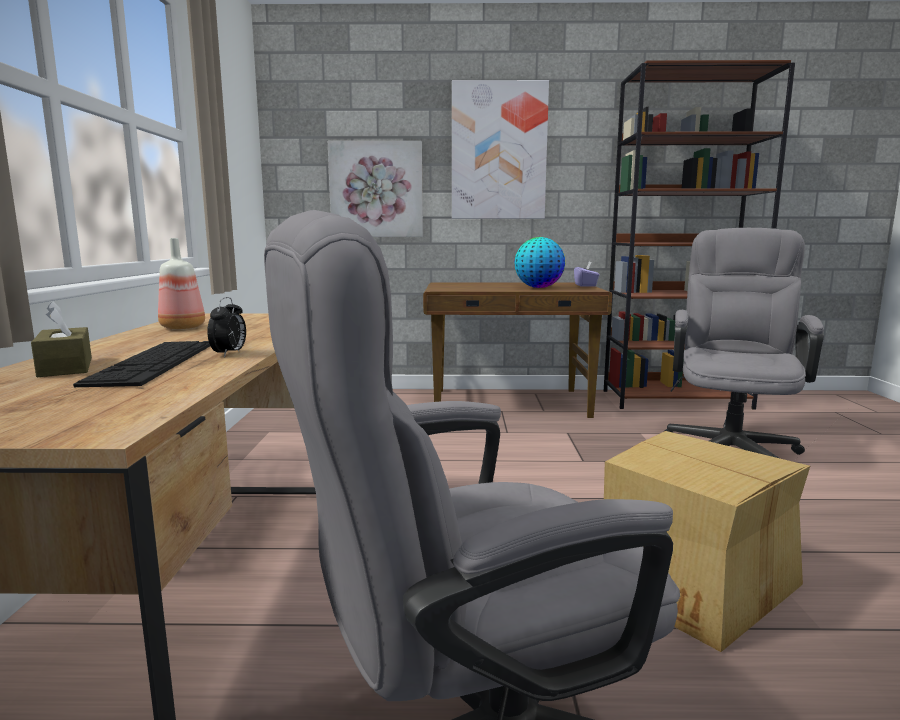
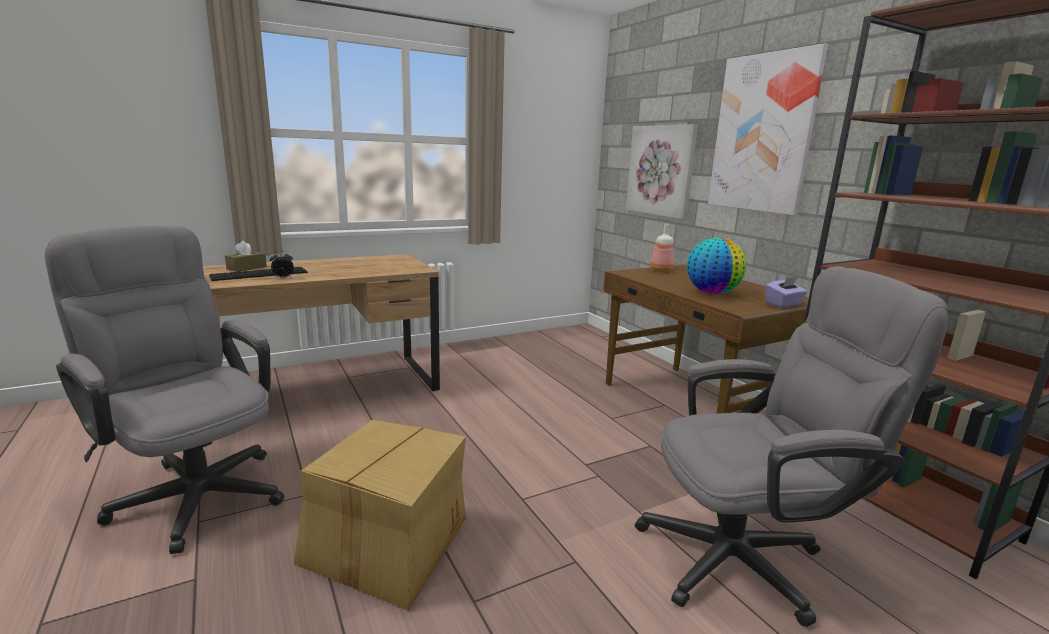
camera: 60 degrees right, 5 degrees up
bottle [158,238,205,329] -> bottle moved to [651,224,674,272]

